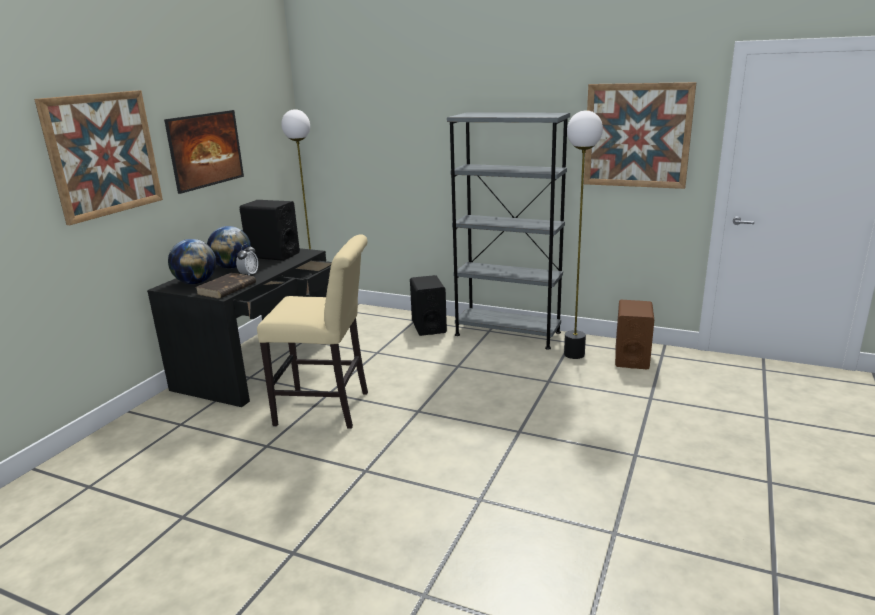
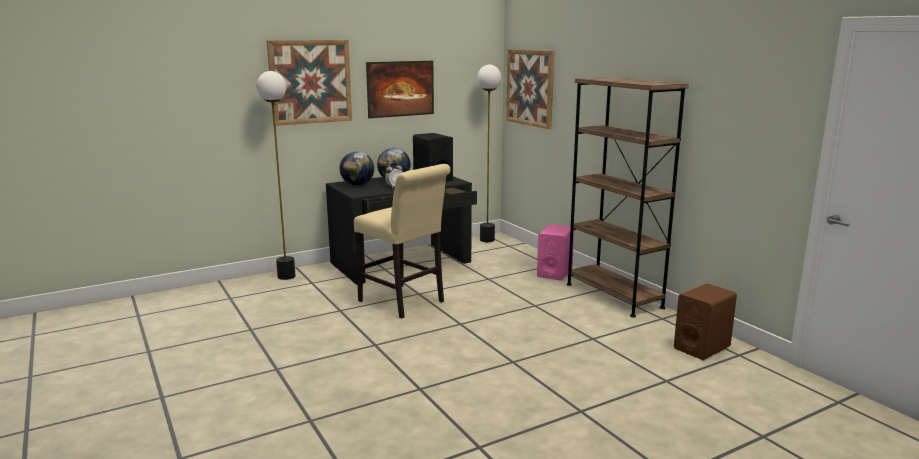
camera: 35 degrees right, 5 degrees down
brown book [196,273,256,299] -> none
black speaker [410,275,447,336] -> pink speaker [537,224,574,281]
grey bookcase [447,113,570,350] -> brown bookcase [567,77,689,318]
floor lamp [564,110,603,359] -> floor lamp moved to [257,71,296,280]
picture [584,82,696,189] -> picture moved to [506,49,554,129]

